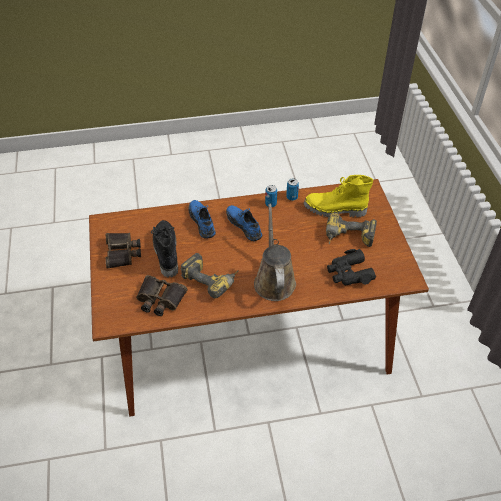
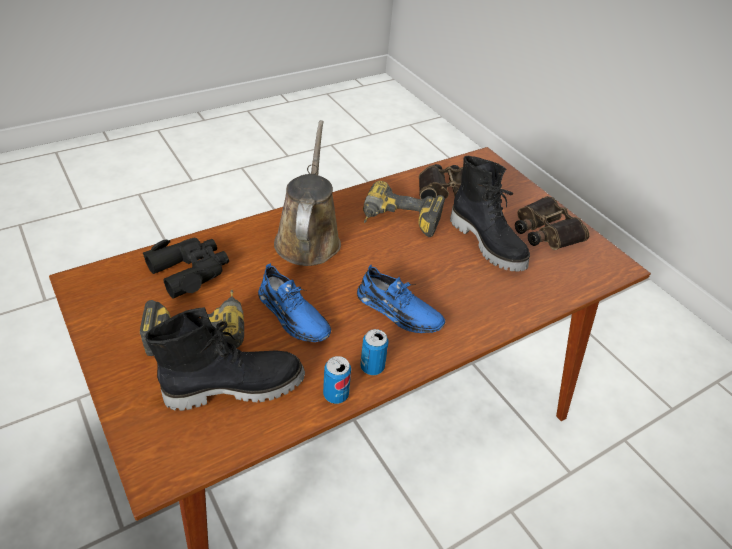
camera: 155 degrees right, 5 degrees down
blue shoe [188,200,216,239] -> blue shoe moved to [258,263,331,342]
brown watering can [254,204,296,301] -> brown watering can turned 150 degrees counterclockwise [274,120,341,266]
yellow boot [304,175,373,217] -> black boot [145,307,305,411]

